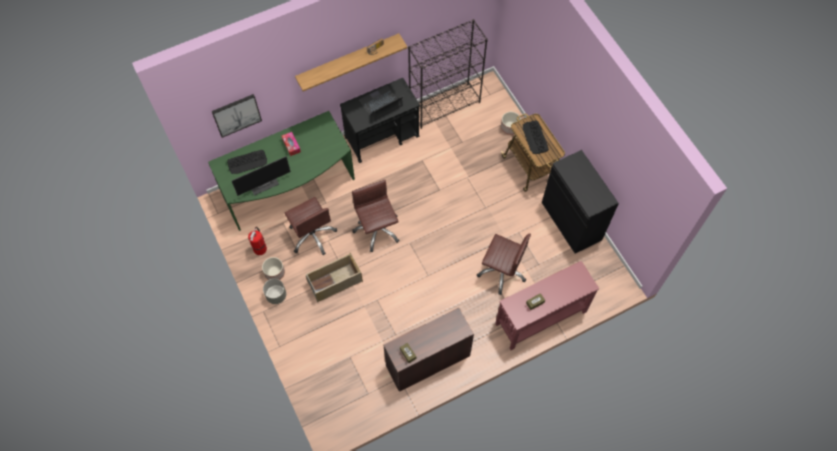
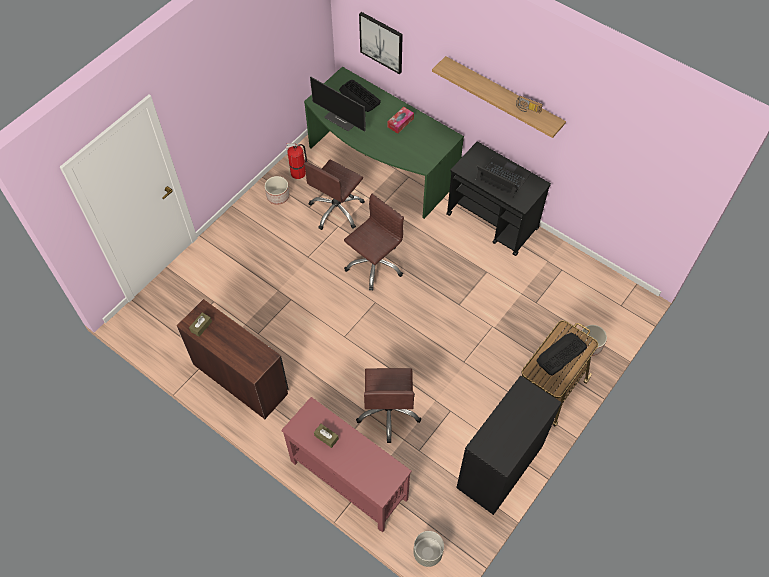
camera: 65 degrees right, 5 degrees down
grey planter [263,279,286,304] -> grey planter moved to [413,531,444,567]
beige storage box [305,252,363,302] -> none
black bookcase [408,19,488,129] -> none

